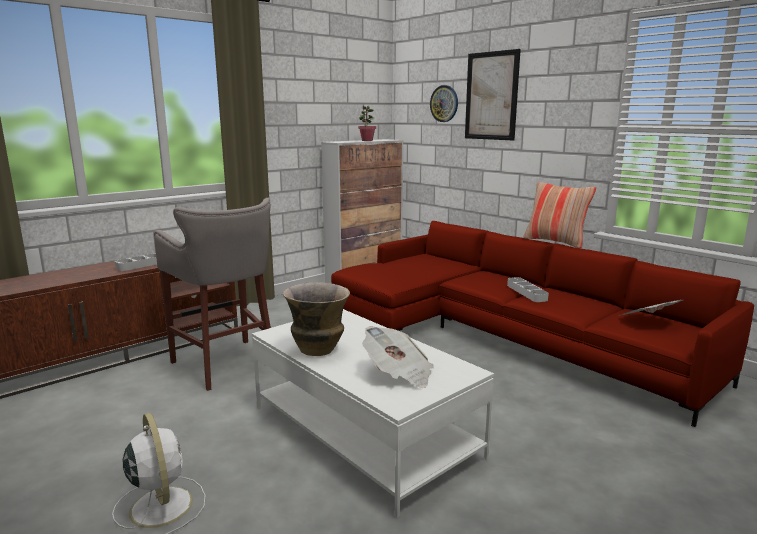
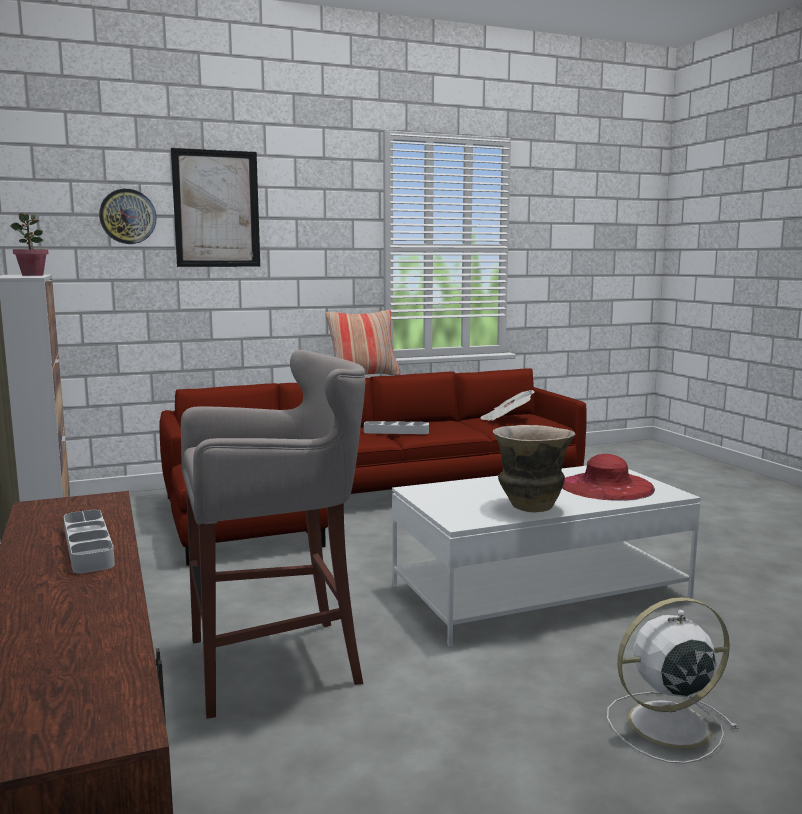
camera: 70 degrees left, 5 degrees down
newspaper [362,326,434,388] -> red hat [562,454,655,501]

